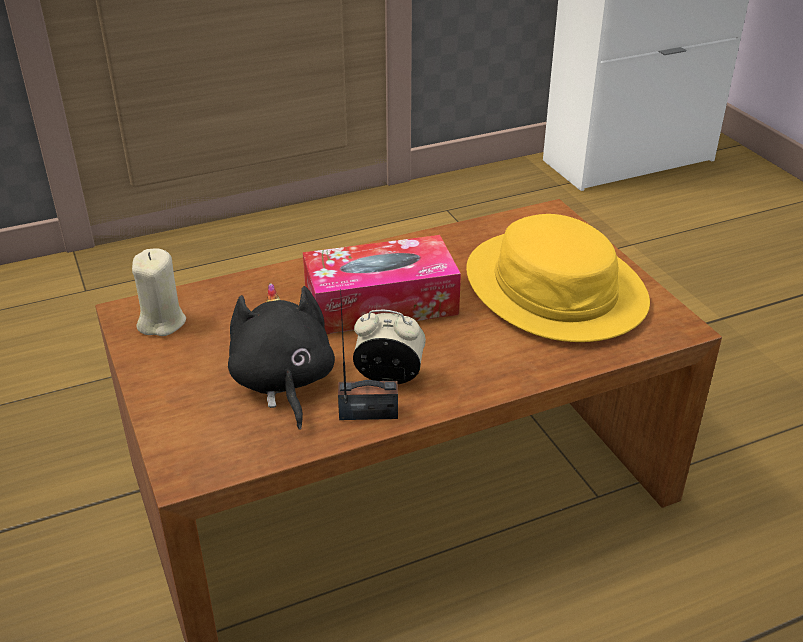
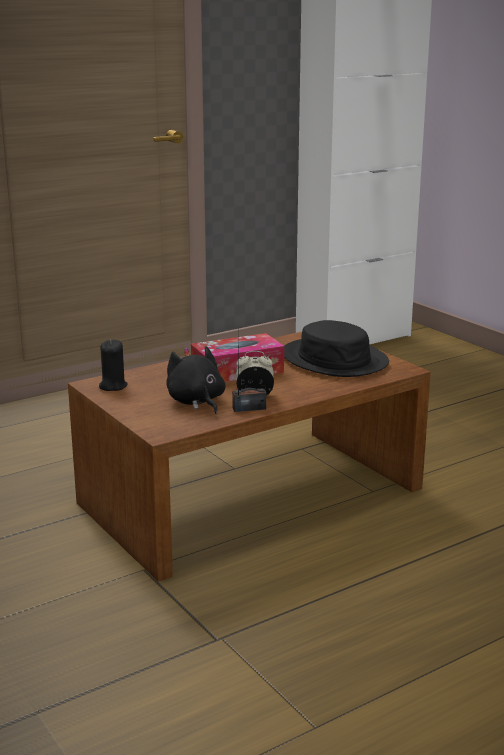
camera: 10 degrees left, 15 degrees down
beige candle [132,248,186,336] -> black candle [99,340,128,391]
yellow hat [466,214,650,342] -> black hat [284,320,389,377]

